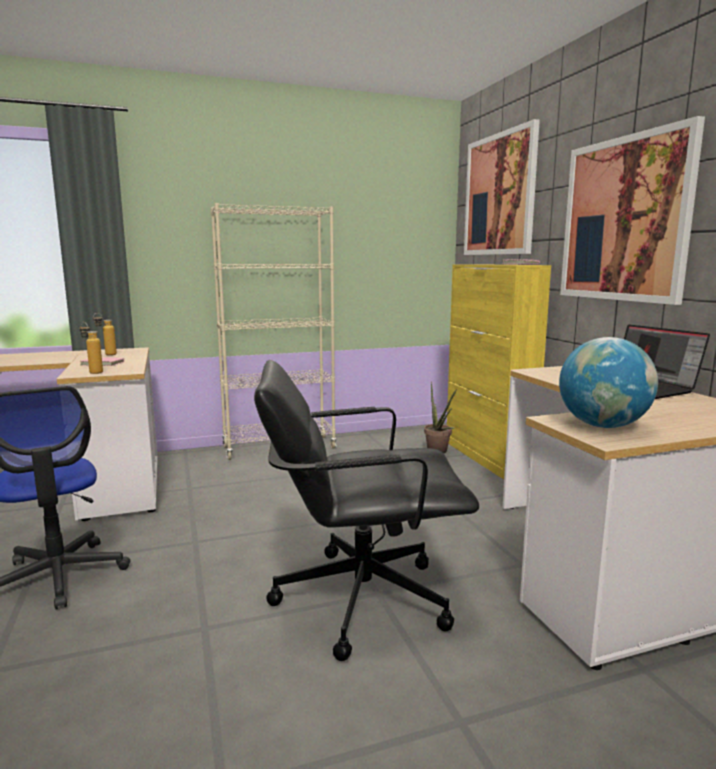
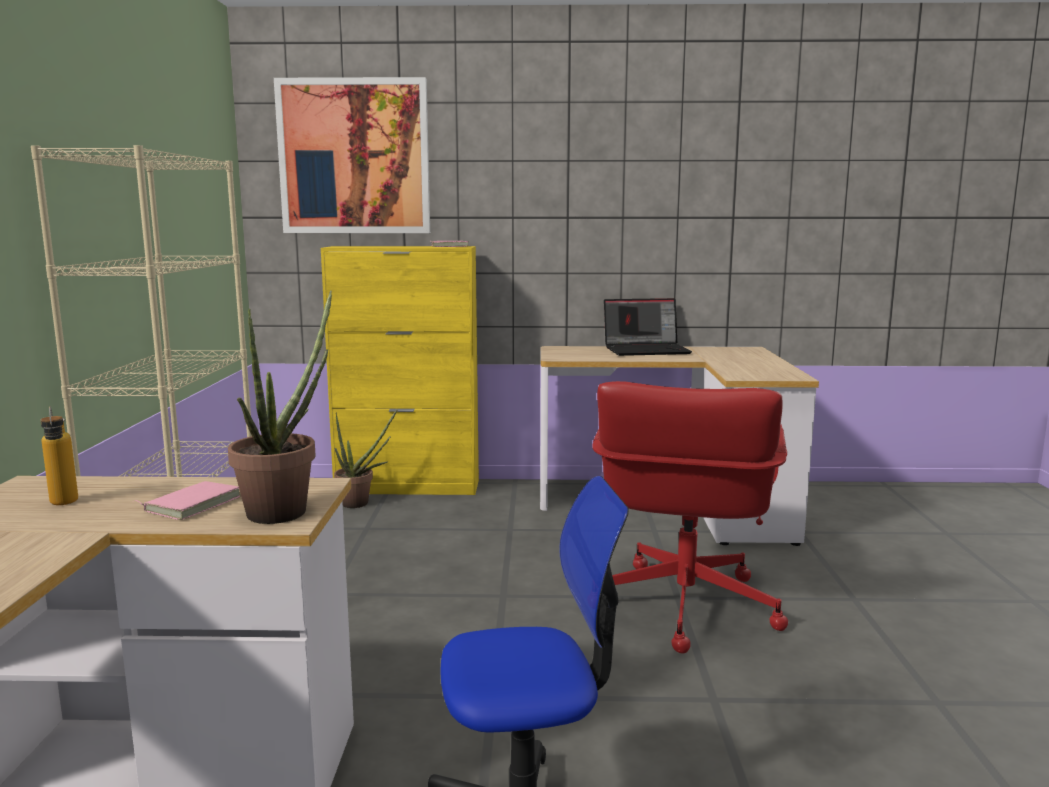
camera: 70 degrees left, 0 degrees up
bottle [79,322,103,374] -> potted plant [228,291,332,524]
black office chair [254,360,479,661] -> red office chair [592,381,788,653]
globe [559,337,658,428] -> none
picture [560,116,705,305] -> none

